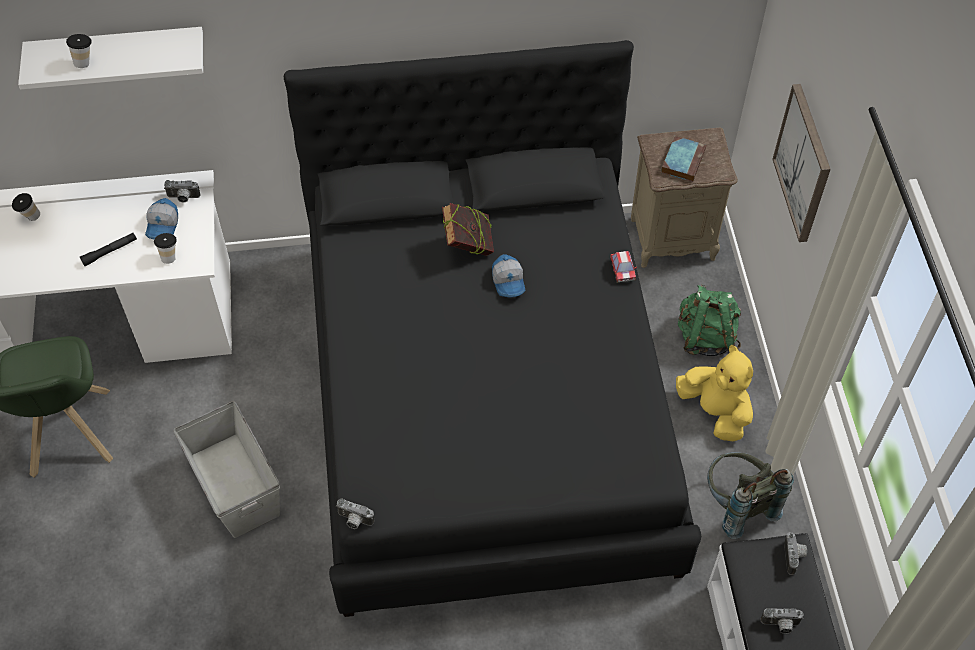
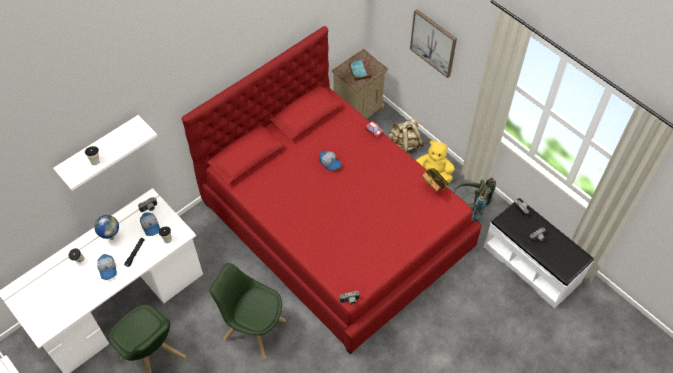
camera: 35 degrees left, 0 degrees up
grey storage box [173,401,280,538] -> green chair [210,263,286,360]
black bed [284,40,701,617] -> red bed [182,26,482,354]
book [442,203,494,256] -> book moved to [421,168,449,192]
green backpack [678,284,741,356] -> beige backpack [388,119,424,154]
none -> globe [94,215,119,240]
none -> cap [97,254,117,280]

